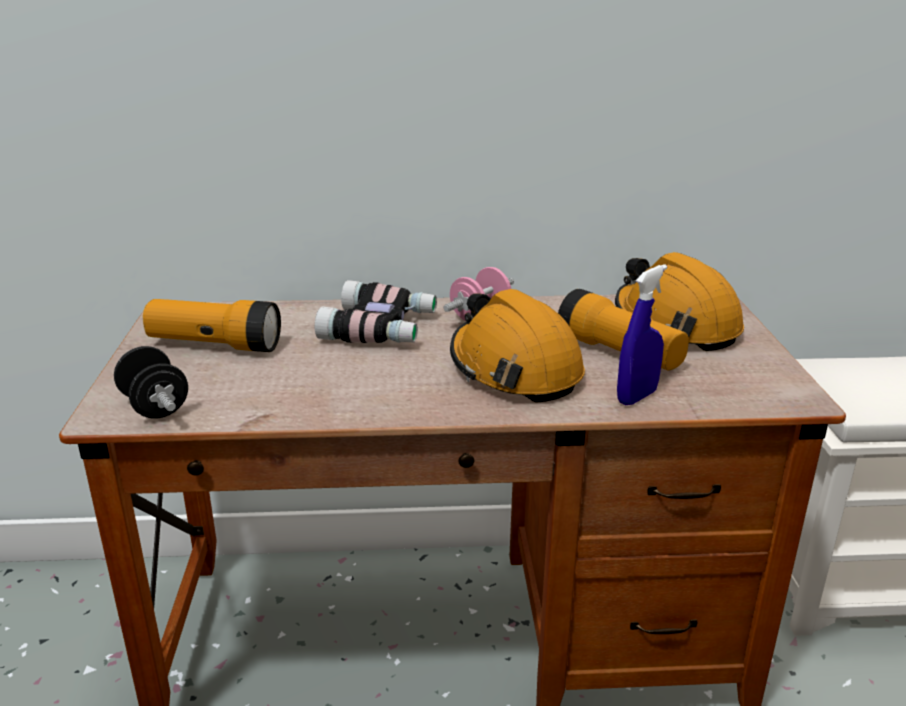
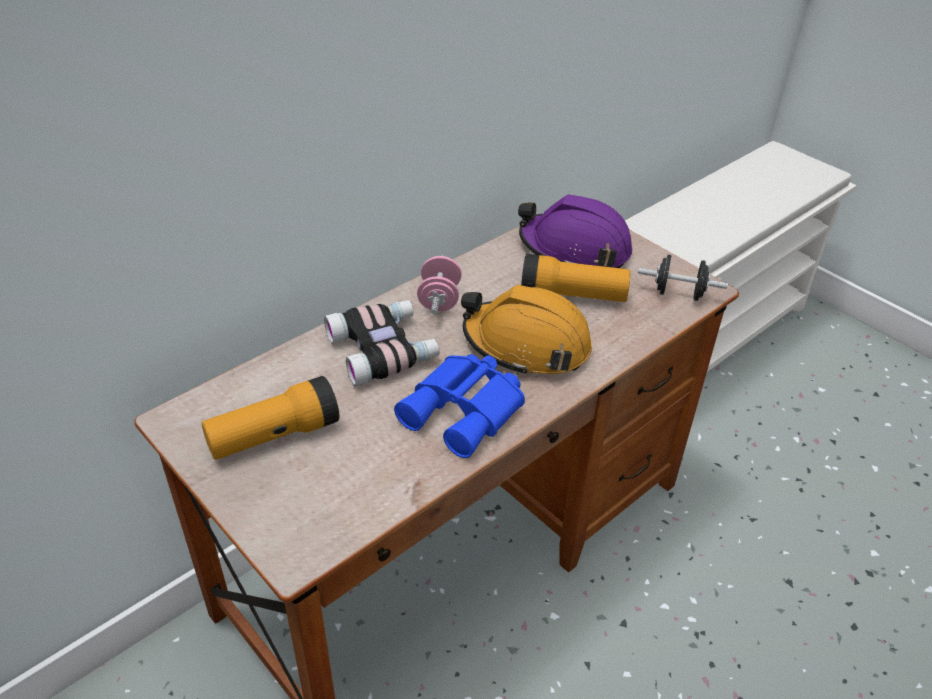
camera: 40 degrees left, 15 degrees up
black dumbbell [114,346,188,419] -> black dumbbell moved to [638,255,728,301]
orange hard hat [615,252,744,351] -> purple hard hat [518,194,632,268]
blue spray bottle [617,264,667,405] -> none
none -> blue binoculars [394,354,525,458]

